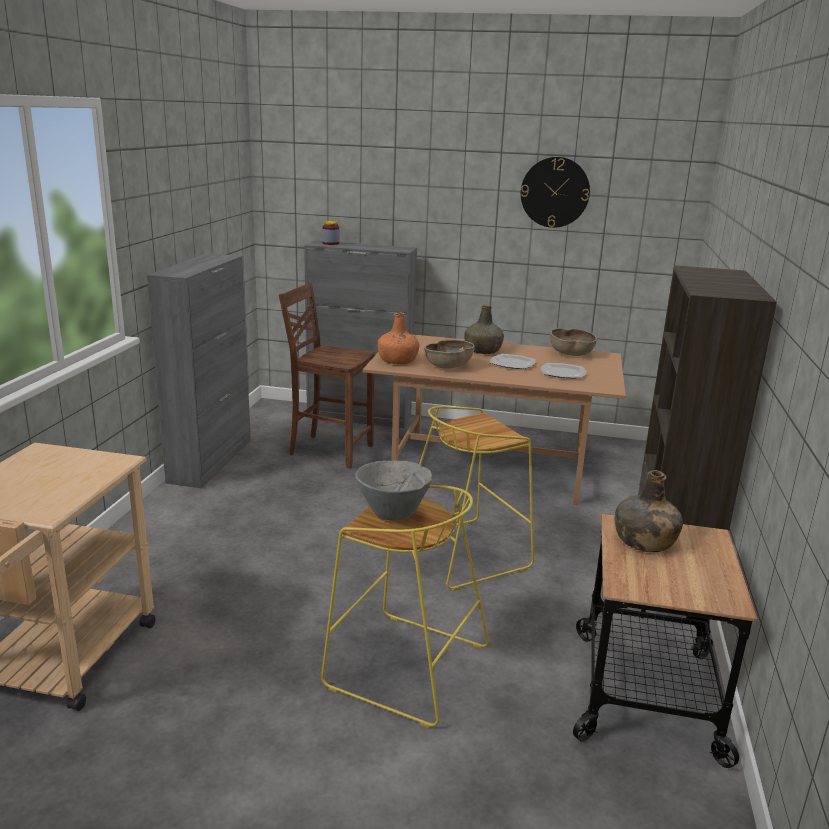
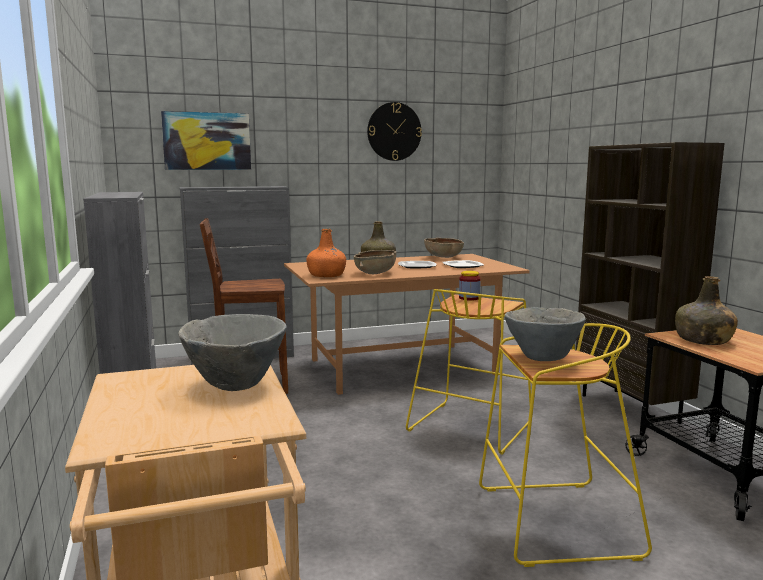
camera: 30 degrees left, 10 degrees down
jar [322,221,339,245] -> jar moved to [459,271,481,300]
none -> picture [161,111,251,170]
none -> grey bowl [178,314,287,391]

